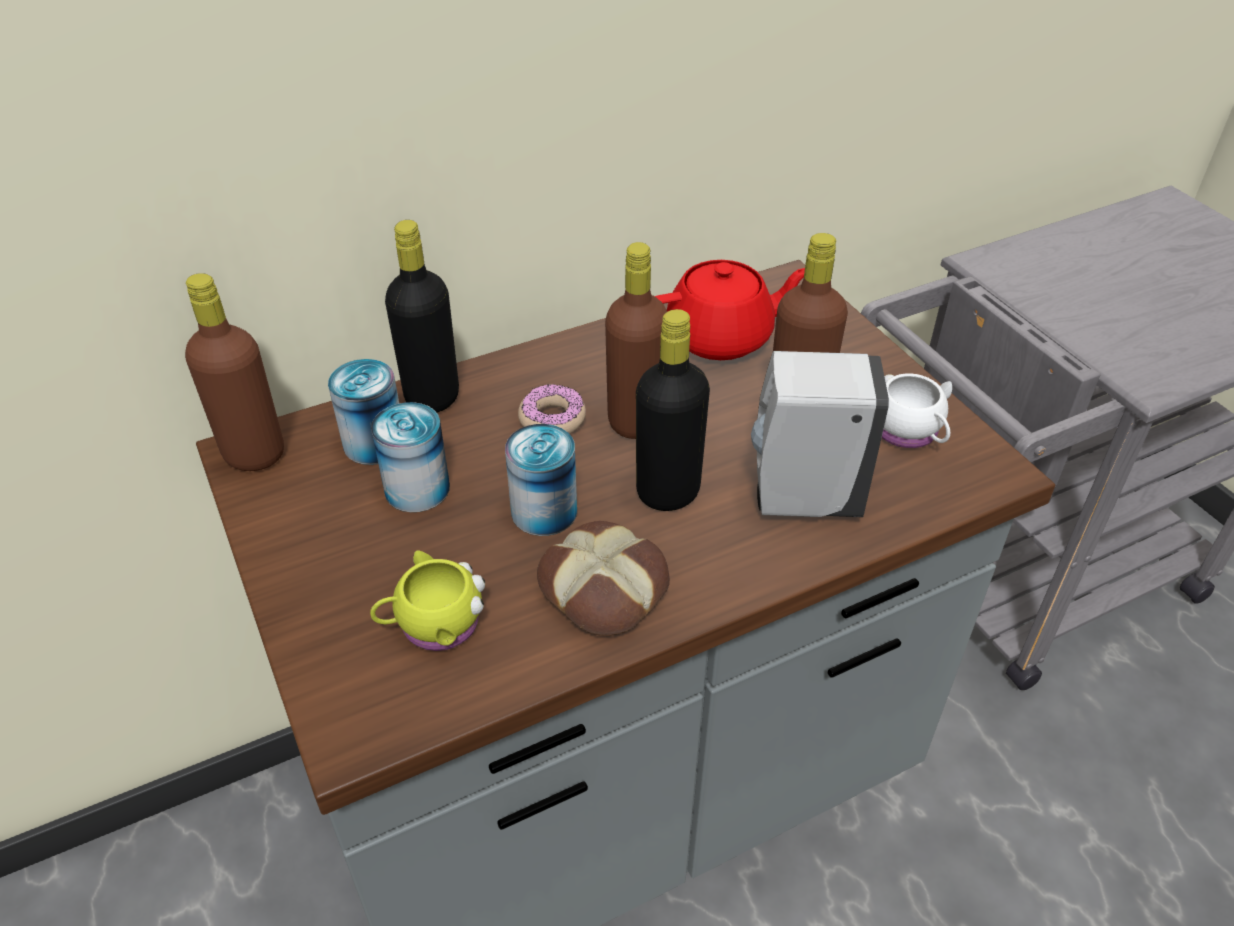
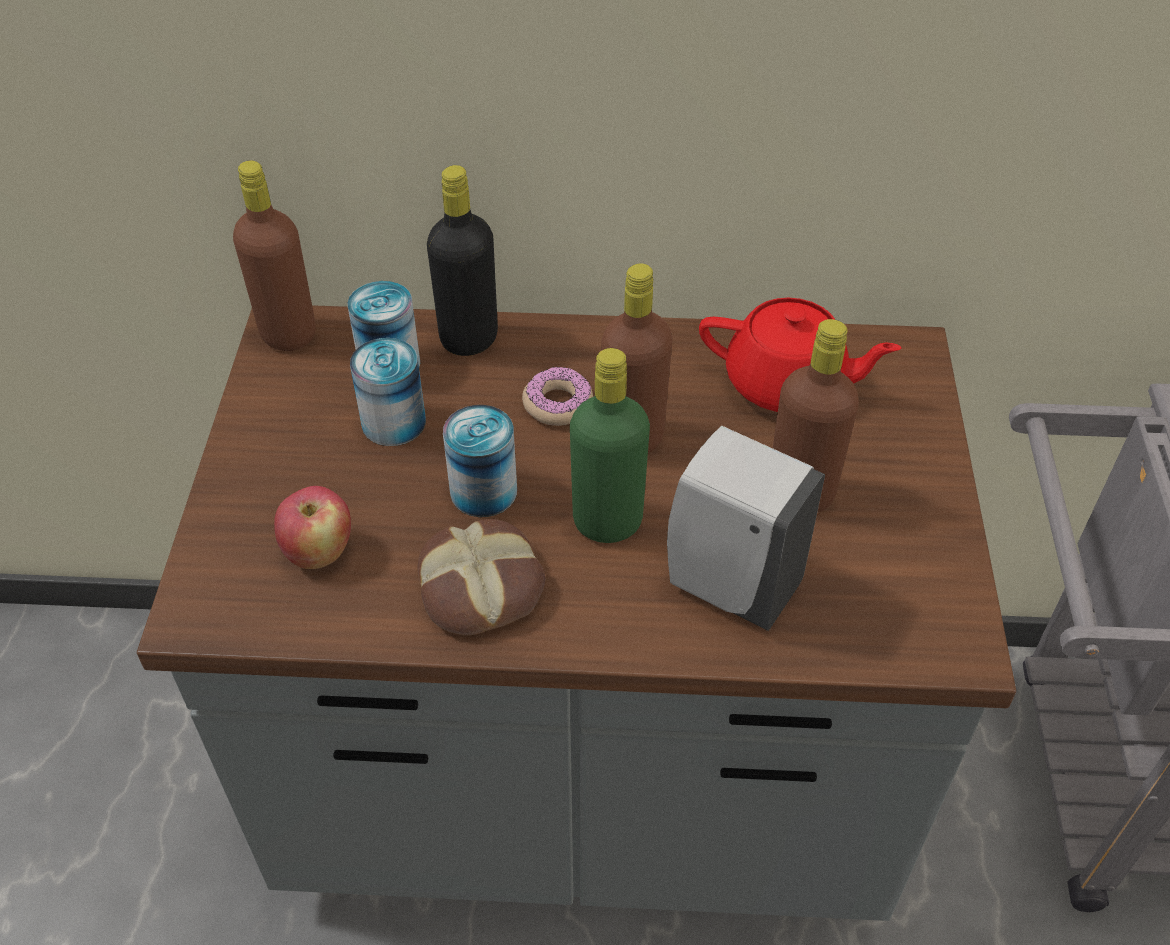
camera: 30 degrees right, 5 degrees up
yellow mug [370,550,485,651] -> apple [274,486,351,569]
black bottle [636,309,710,511] -> green bottle [570,348,650,543]
white mug [882,373,952,448] -> none

